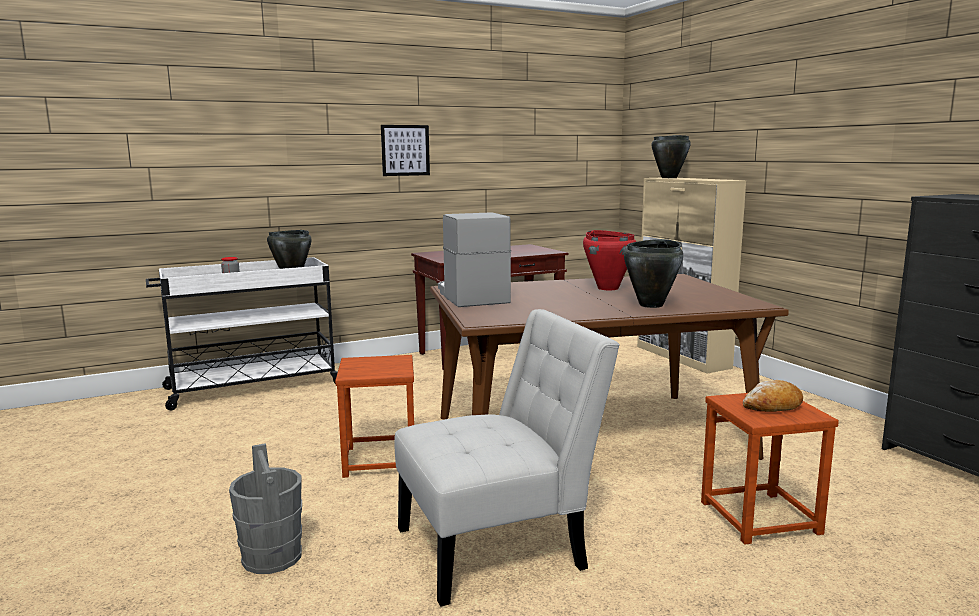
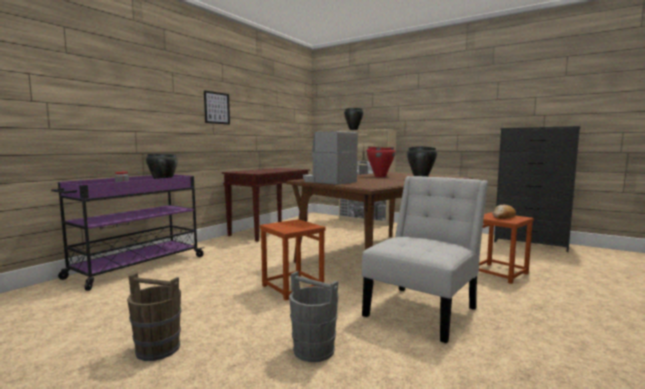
camera: 30 degrees left, 5 degrees down
white cart [146,257,338,411] -> purple cart [51,175,205,291]
none -> brown bucket [127,273,181,361]

